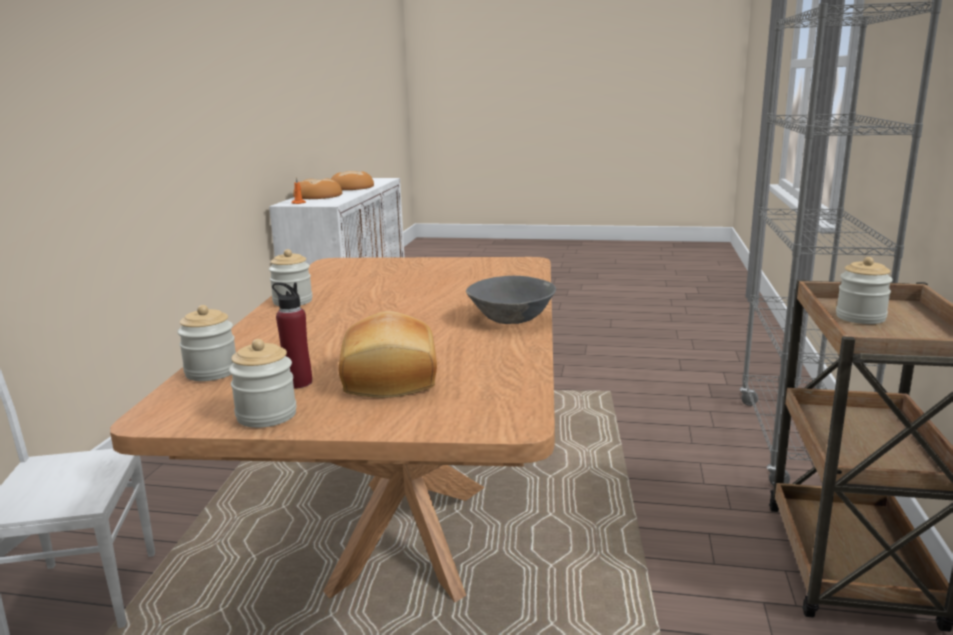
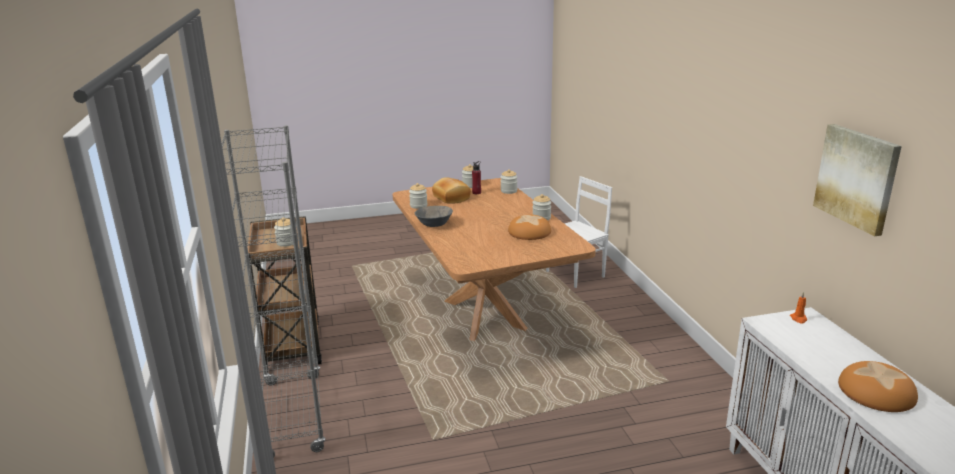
camera: 155 degrees right, 5 degrees up
bread [293,178,342,199] -> bread moved to [508,214,551,240]
none -> jar [409,183,427,209]
none -> picture [813,124,902,236]

